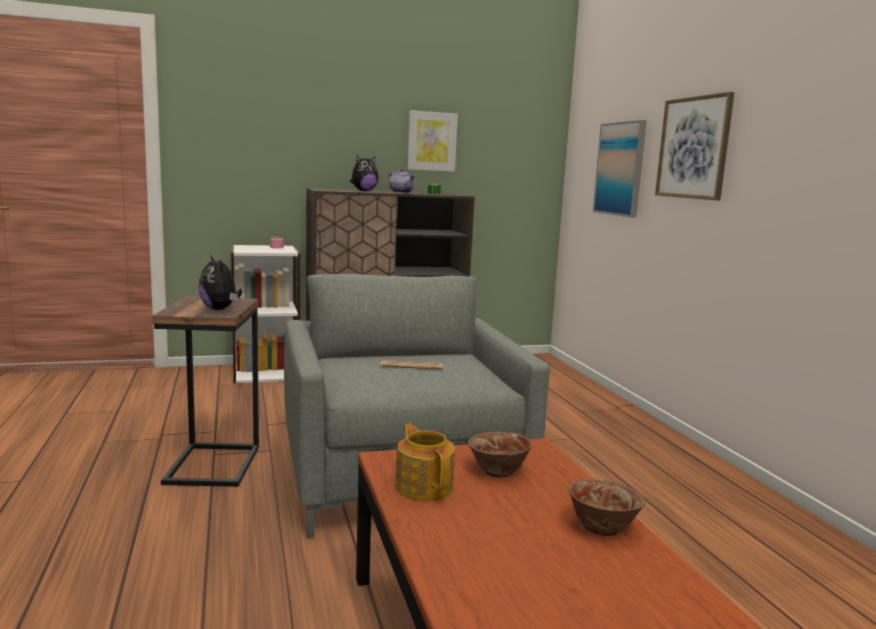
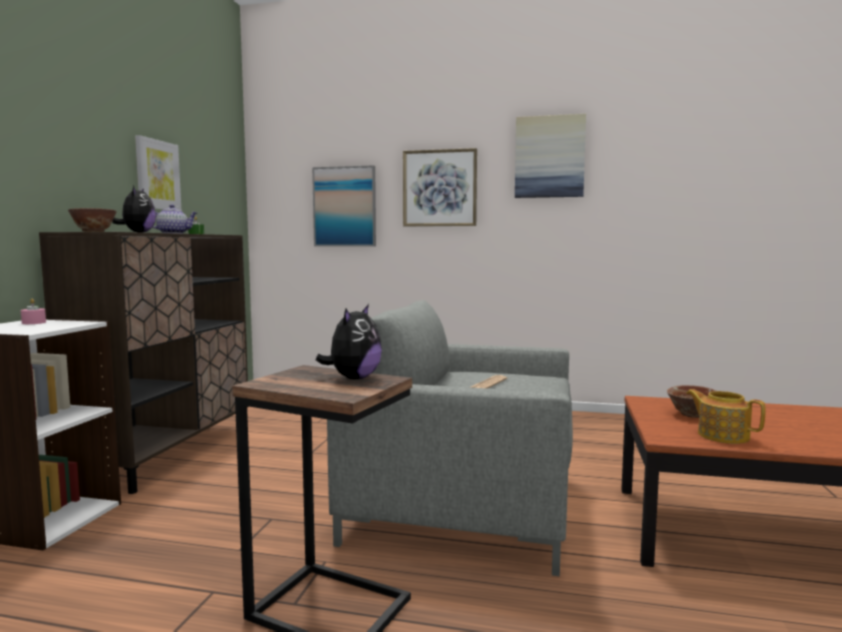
camera: 60 degrees left, 5 degrees down
plush toy [198,256,242,310] -> plush toy turned 60 degrees counterclockwise [316,304,382,379]
teapot [395,423,455,501] -> teapot turned 45 degrees clockwise [686,389,766,444]
bowl [569,479,645,536] -> bowl moved to [68,208,117,232]
none -> picture [515,114,586,198]

